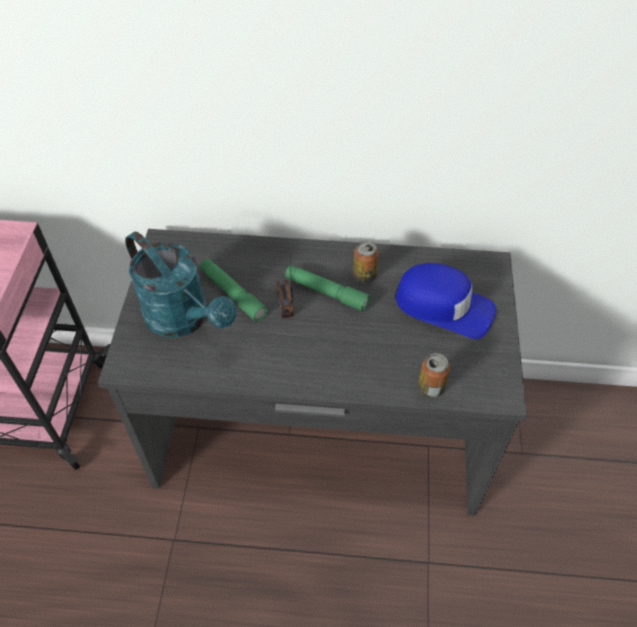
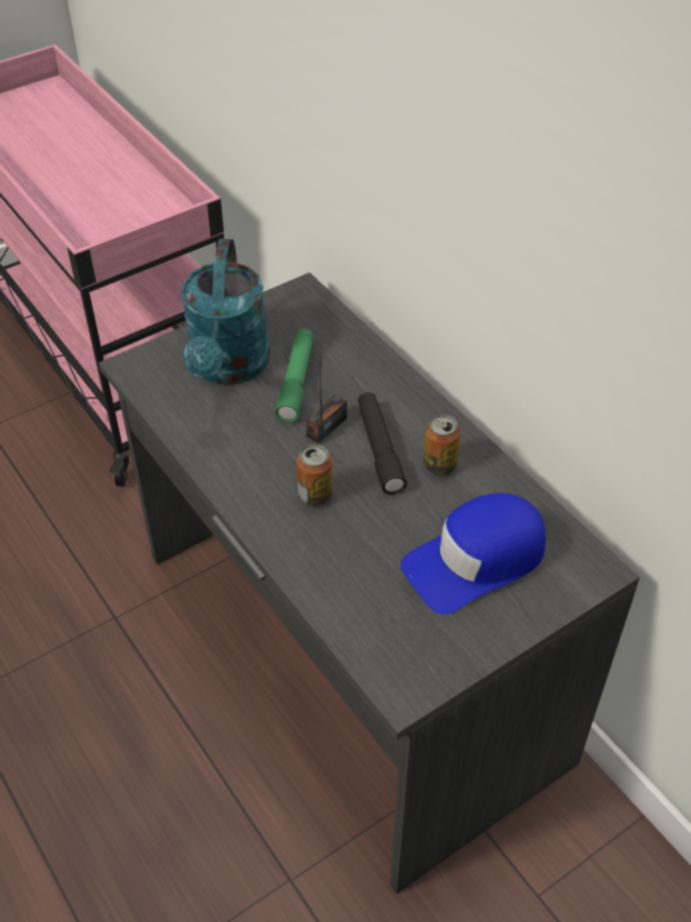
camera: 50 degrees right, 5 degrees down
green flashlight [285,265,370,312] -> black flashlight [358,392,407,495]
blue cap [395,263,496,339] -> blue cap turned 75 degrees clockwise [401,493,546,614]
can [418,353,450,398] -> can moved to [296,444,332,506]

